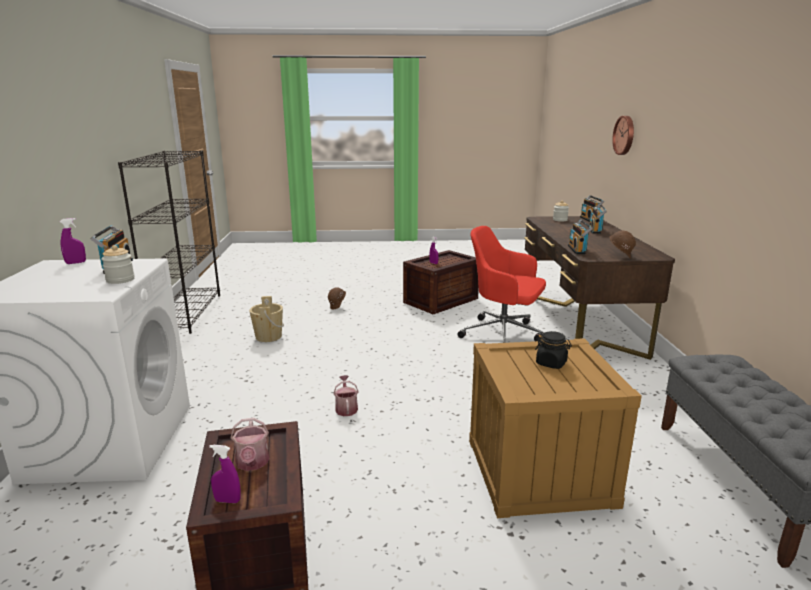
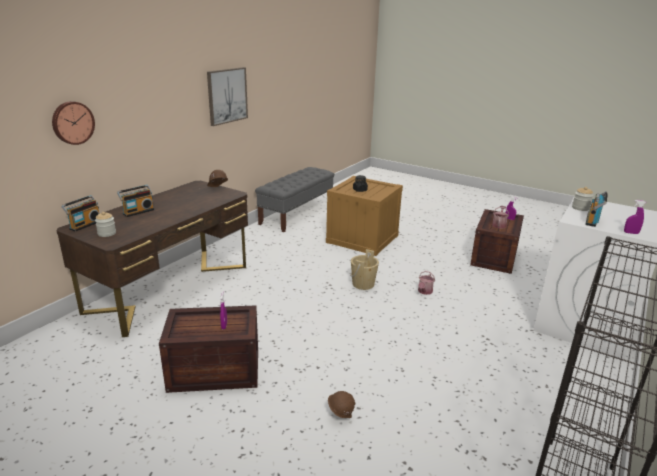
camera: 145 degrees left, 5 degrees up
beige bucket [249,296,284,342] -> beige bucket moved to [350,249,379,290]
red office chair [457,226,546,343] -> none
radio [568,219,592,255] -> none
none -> picture [207,67,248,126]

